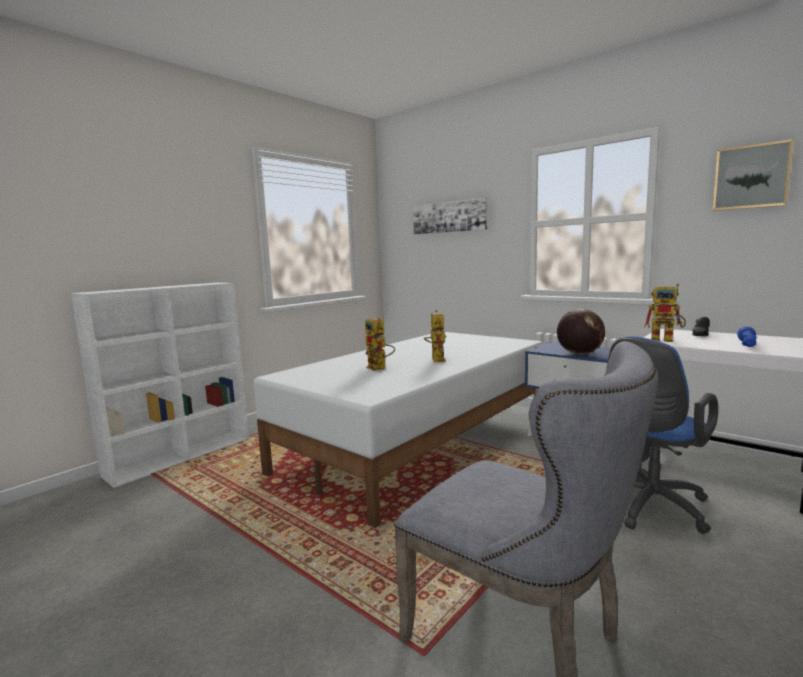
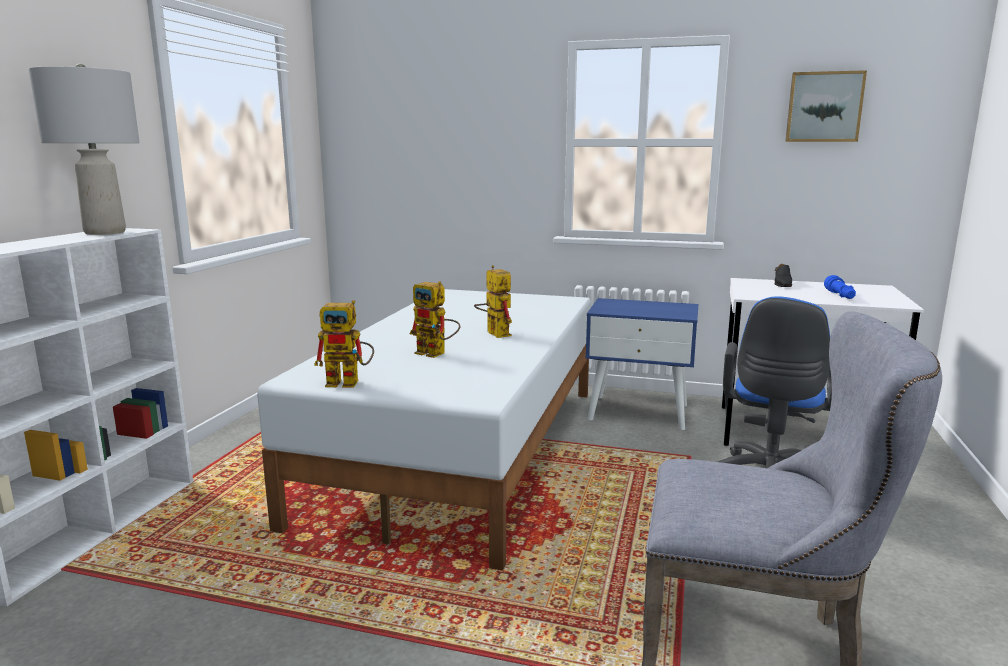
camera: 25 degrees left, 5 degrees up
picture [413,198,487,234] -> none
globe [557,309,605,355] -> none
toy robot [644,284,686,342] -> toy robot moved to [314,300,374,387]
none -> grey table lamp [29,64,140,235]

